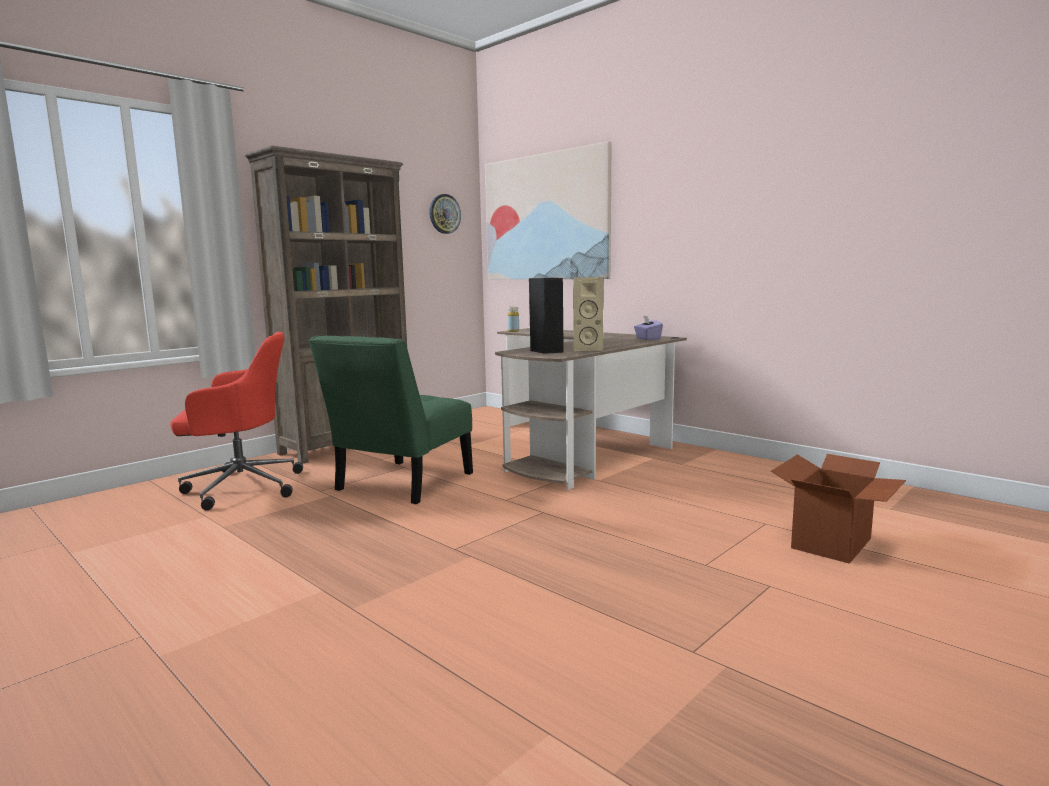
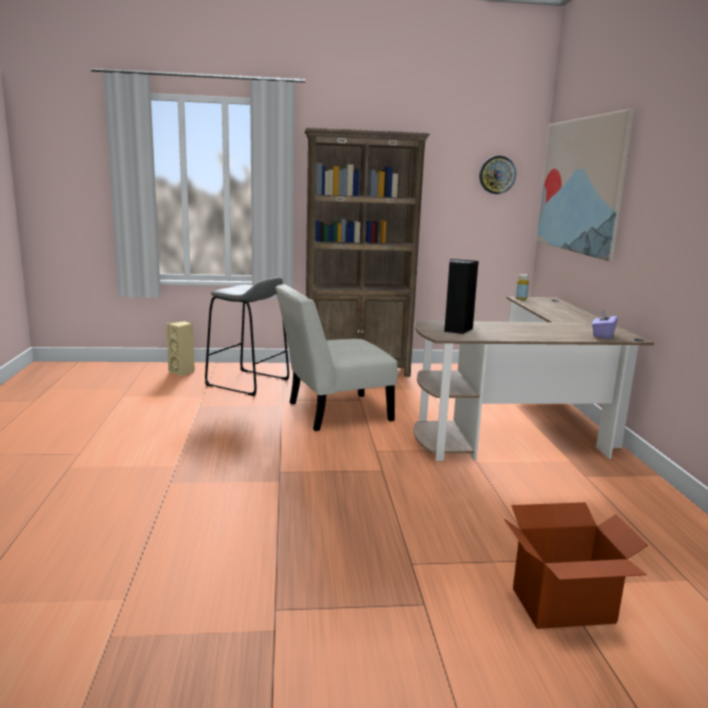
camera: 40 degrees right, 5 degrees up
red office chair [170,332,303,511] -> grey stool [205,277,289,396]
green chair [309,336,473,504] -> white chair [275,284,398,431]
beige speaker [573,277,604,351] -> beige speaker moved to [166,321,195,376]

